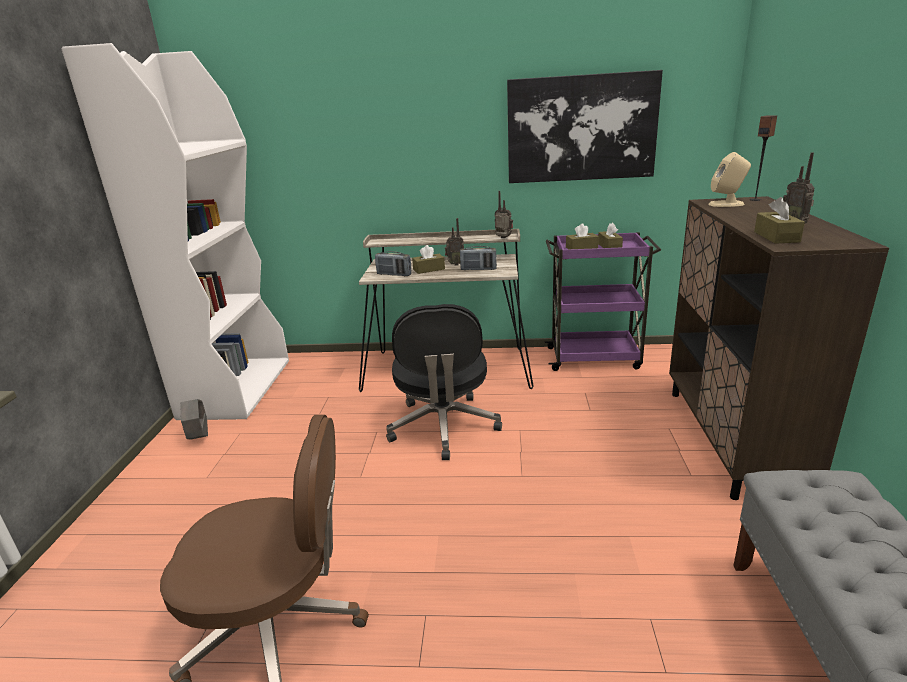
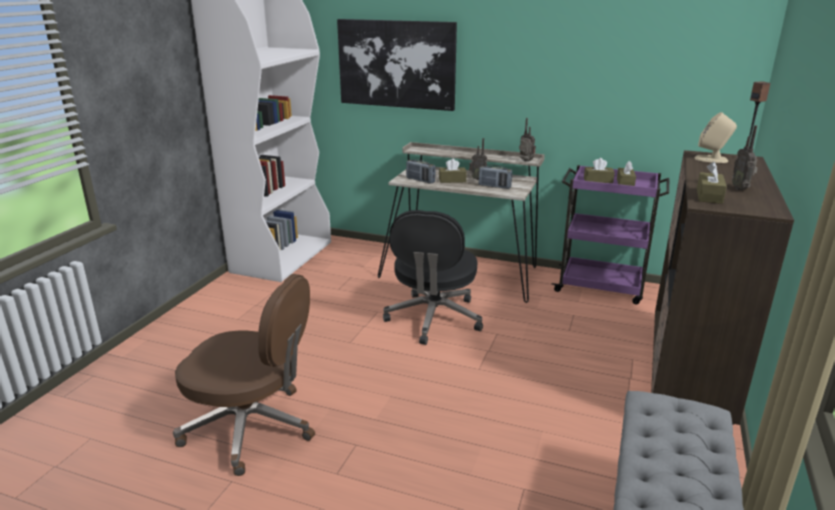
camera: 15 degrees right, 0 degrees up
grey planter [180,399,208,439] -> none
picture [507,70,663,183] -> picture moved to [337,19,457,111]

